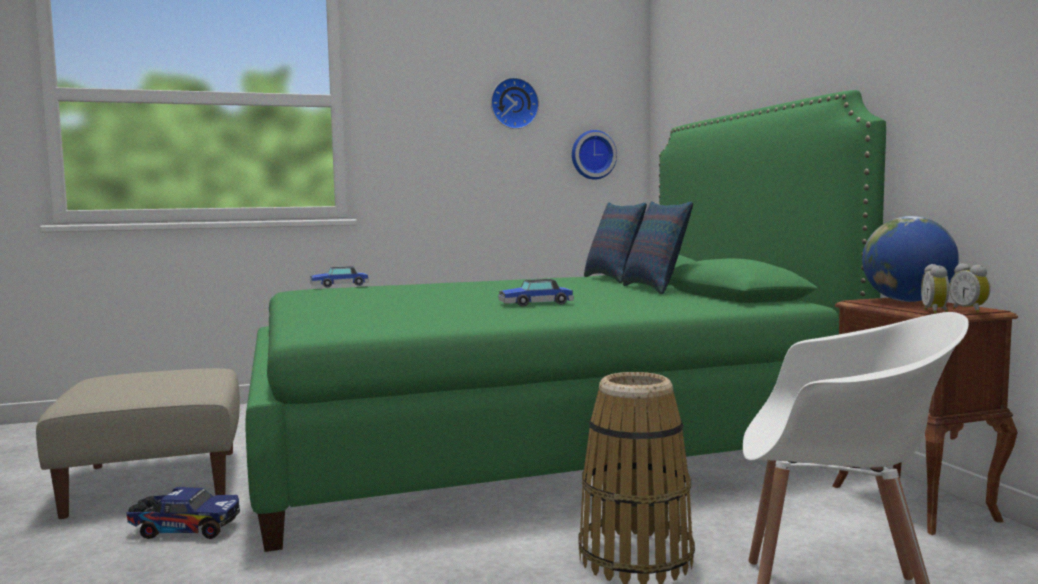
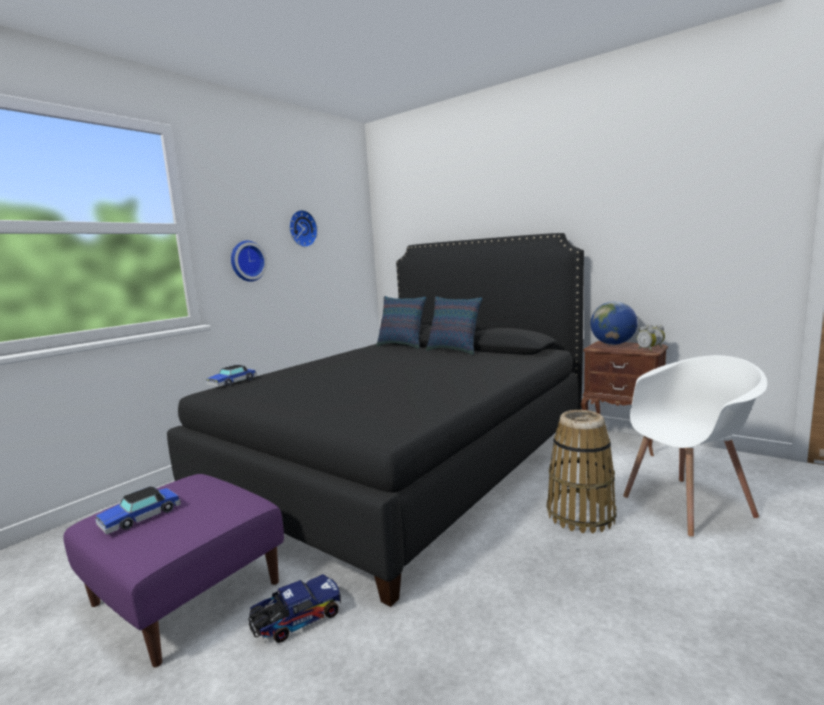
camera: 35 degrees left, 5 degrees up
beige ottoman [36,368,240,519] -> purple ottoman [63,474,284,667]
green bed [245,90,886,552] -> black bed [167,233,584,607]
toy car [498,279,574,306] -> toy car moved to [95,486,181,535]
wall clock [572,130,617,180] -> wall clock moved to [231,241,267,282]

